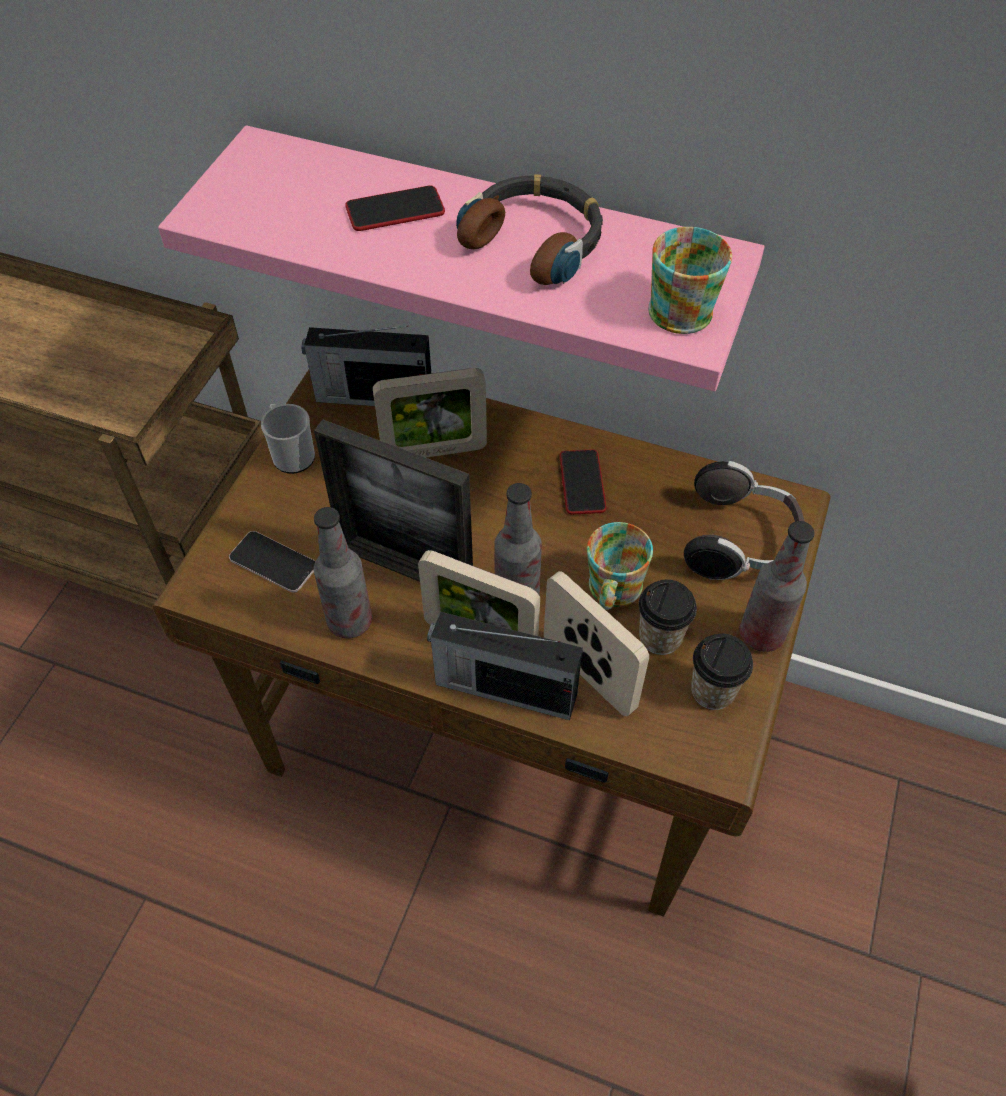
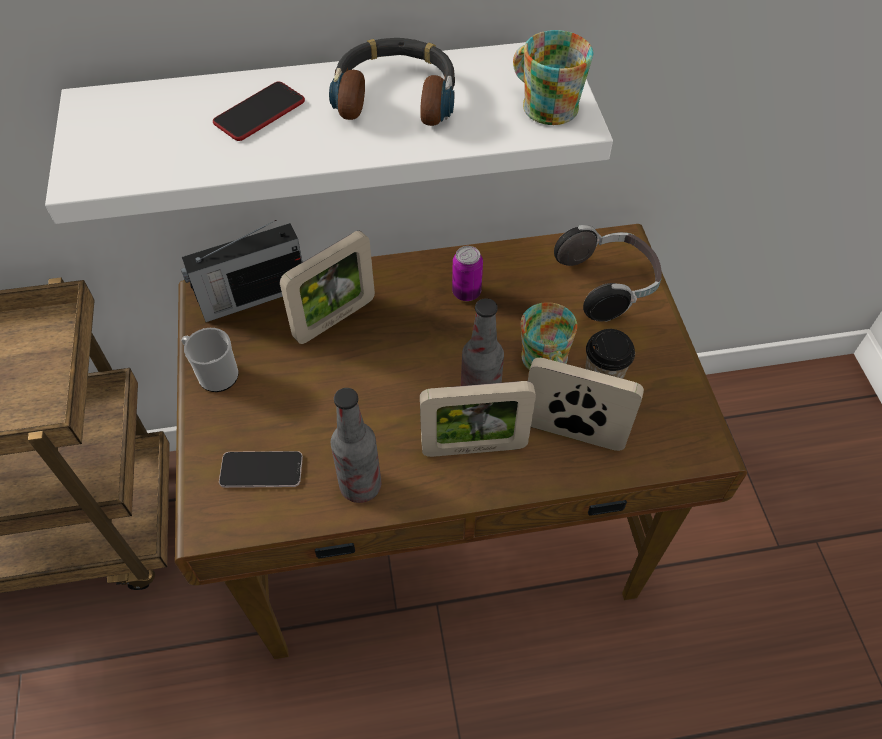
camera: 30 degrees left, 0 degrees up
pink shelf [158,125,764,391] -> white shelf [45,42,613,224]
picture frame [314,419,473,582] -> none
radio [427,612,583,720] -> none
phone [560,449,606,515] -> can [452,246,483,301]
cup [691,634,753,710] -> none
bottle [740,521,815,652] -> none

